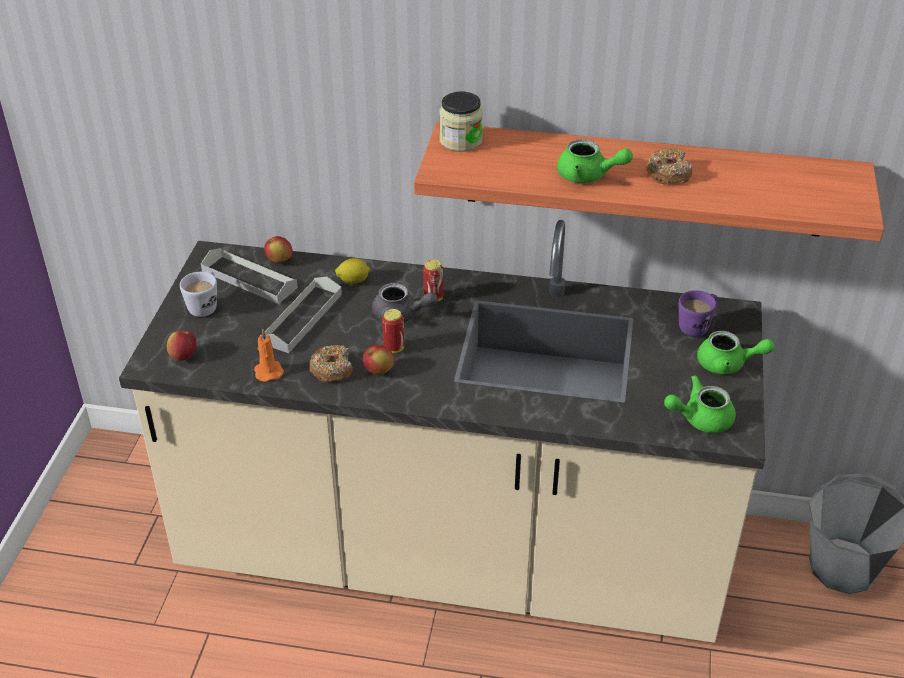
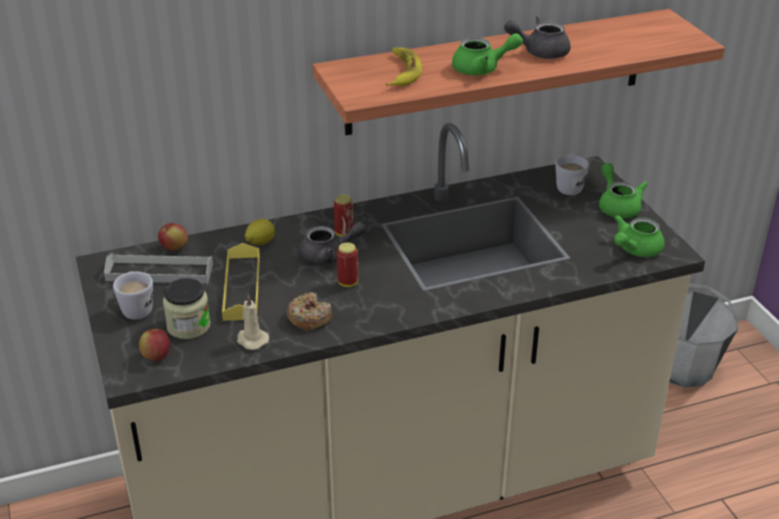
camera: 30 degrees left, 5 degrees down
orange candle [254,329,284,382] -> beige candle [237,294,269,350]
grey tray [260,276,342,353] -> yellow tray [222,243,260,321]
apple [363,345,394,375] -> none
jar [439,92,483,152] -> jar moved to [163,278,211,339]
donut [646,149,692,185] -> grey teapot [504,15,571,59]
purple mug [679,290,717,337] -> white mug [556,155,589,195]
green teapot [697,331,775,375] -> green teapot turned 90 degrees counterclockwise [599,163,648,219]
none -> banana [386,47,422,86]

